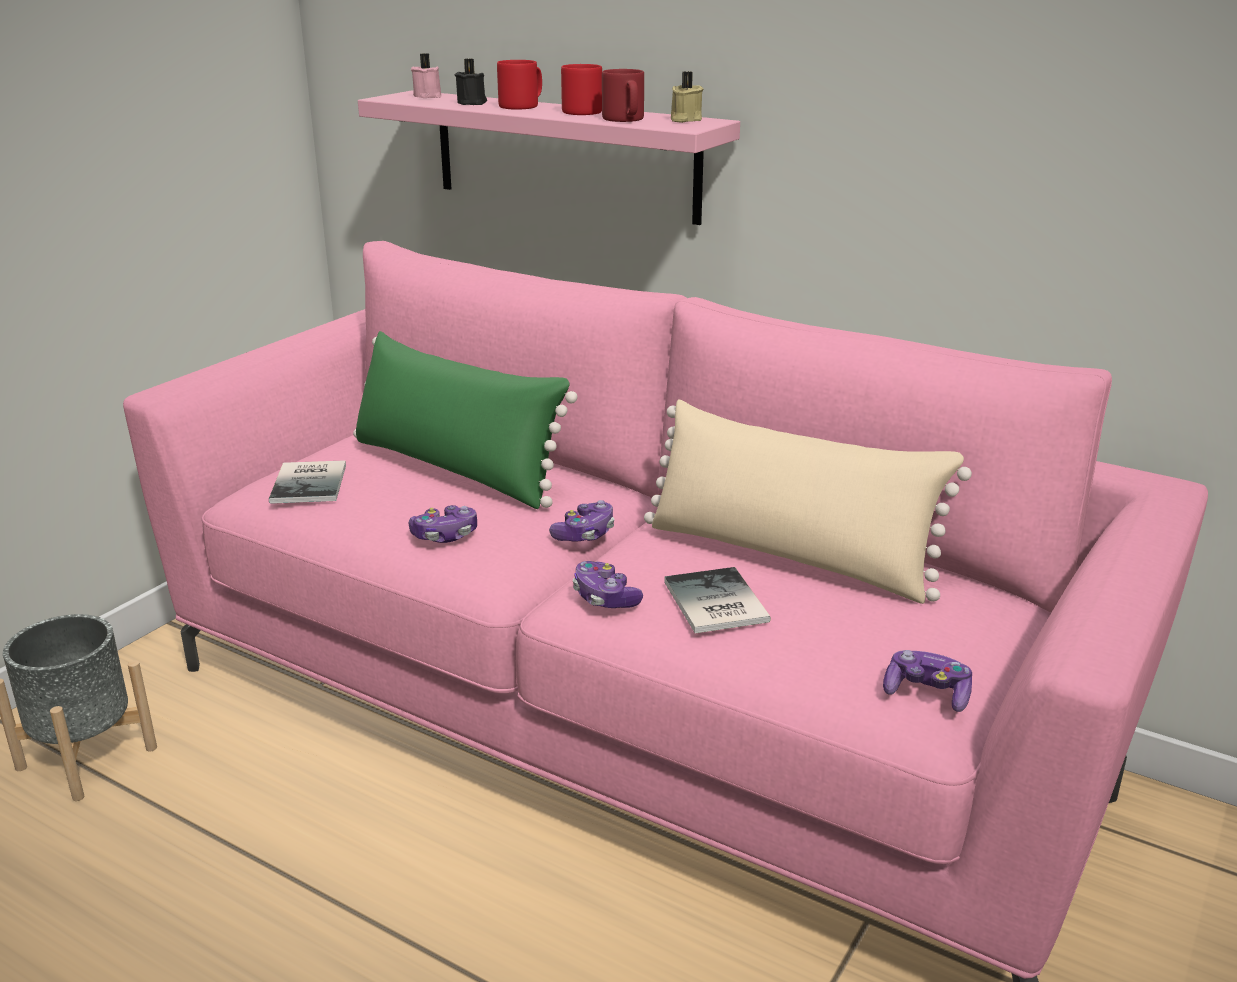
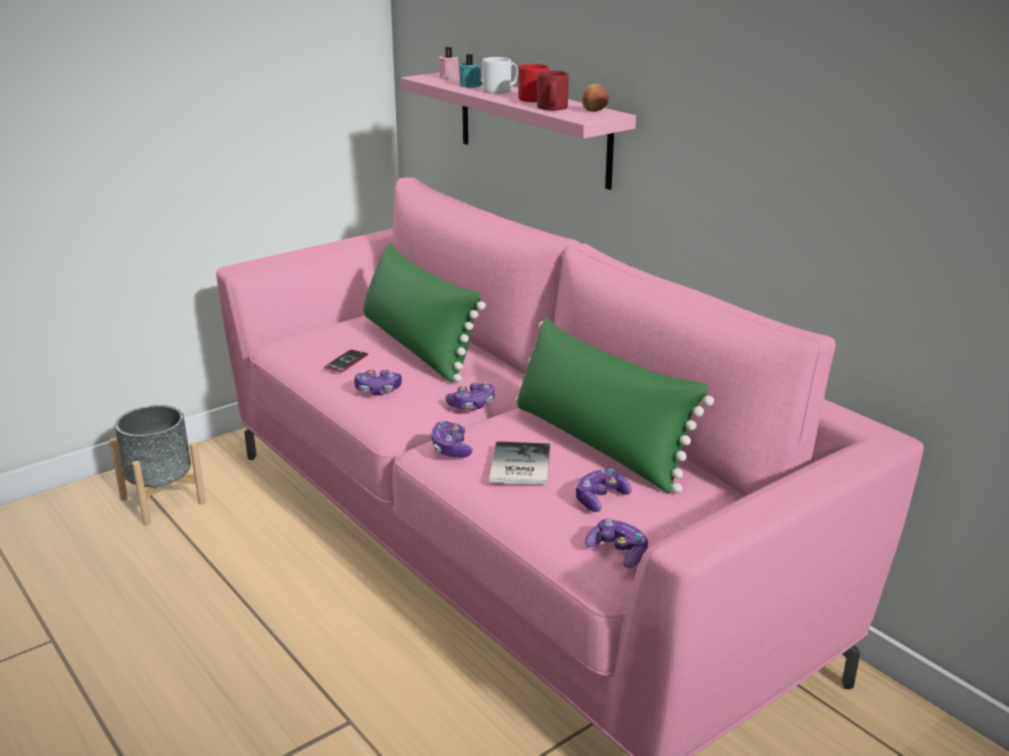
camera: 20 degrees right, 0 degrees up
book [269,460,346,504] -> none
black candle [455,59,487,105] -> turquoise candle [459,54,482,88]
red mug [497,60,542,109] -> white mug [482,57,518,94]
beige pillow [644,399,972,604] -> green pillow [515,317,714,494]
beige candle [671,71,704,123] -> apple [582,84,609,112]
none -> phone [324,350,368,372]
none -> game controller [576,468,632,512]

